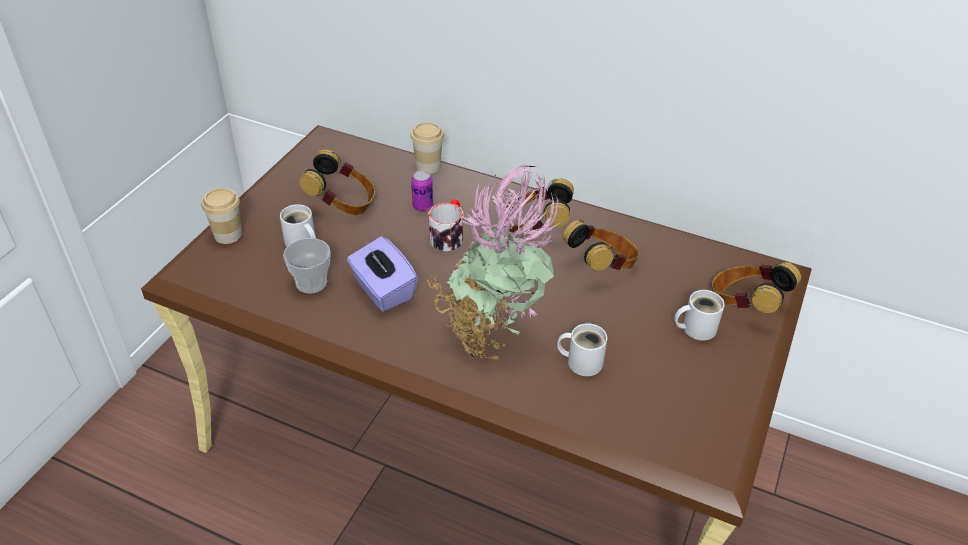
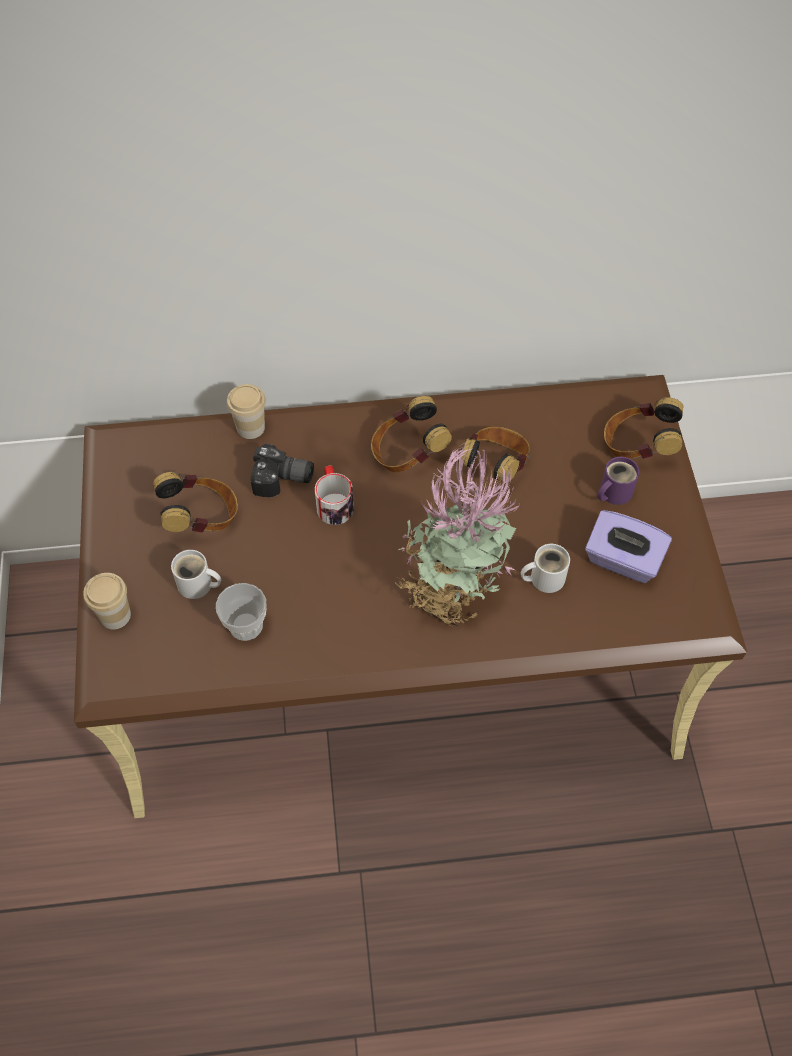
camera: 30 degrees left, 15 degrees up
purple tissue box [347,236,418,312] -> purple tissue box moved to [585,510,672,583]
can [411,170,433,211] -> camera [251,444,314,497]
white mug [674,290,725,341] -> purple mug [598,457,639,505]

